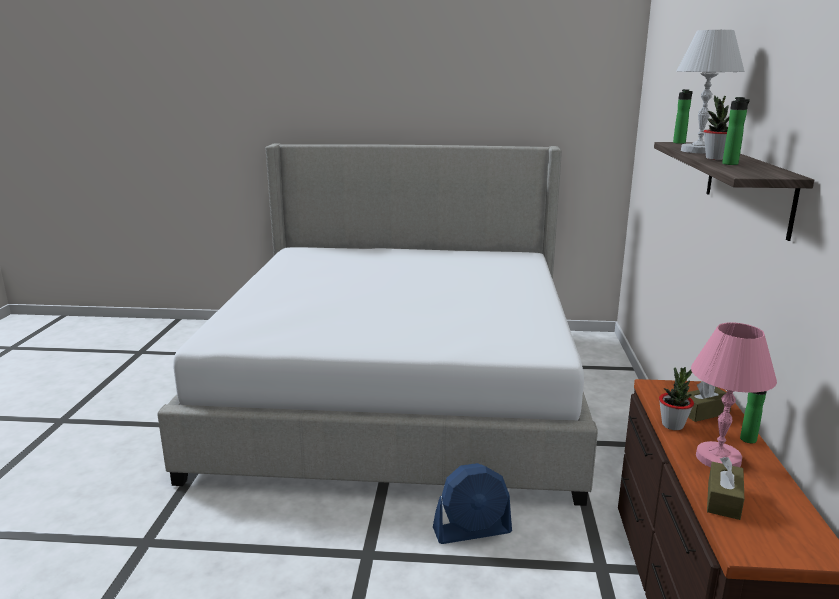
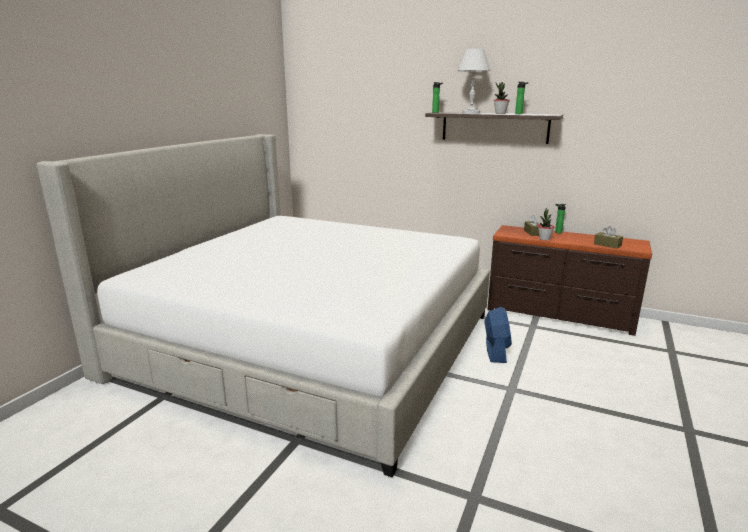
camera: 70 degrees left, 0 degrees up
pink table lamp [691,323,777,467] -> none

